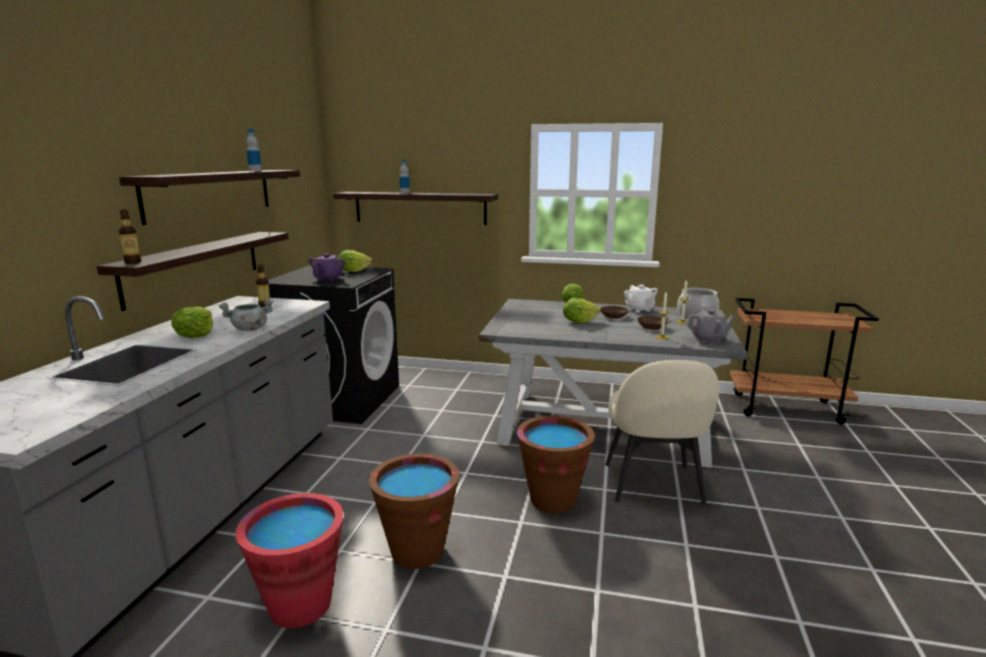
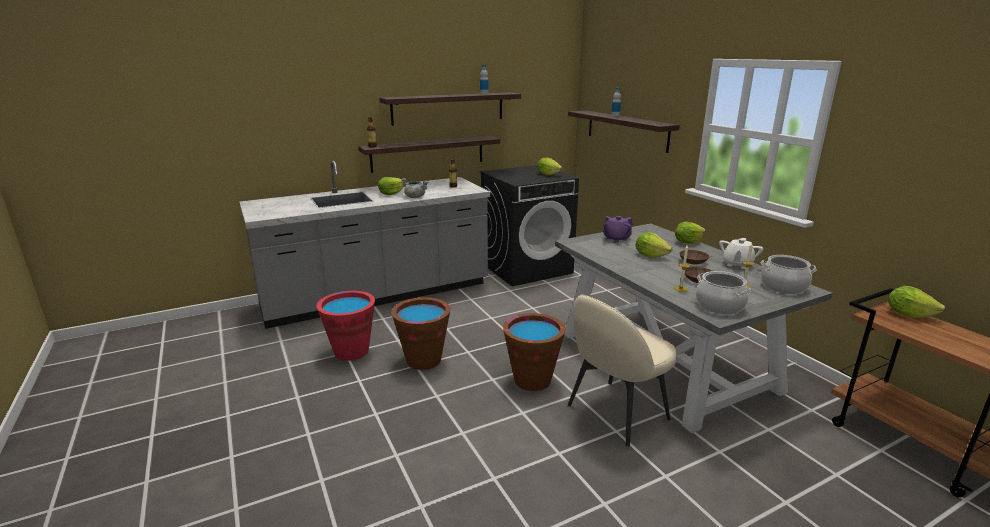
camera: 50 degrees right, 5 degrees up
purple teapot [308,254,346,282] -> purple teapot moved to [603,216,633,243]
grey teapot [686,309,736,343] -> cooking pot [696,271,752,315]
none -> lettuce [888,286,945,318]

